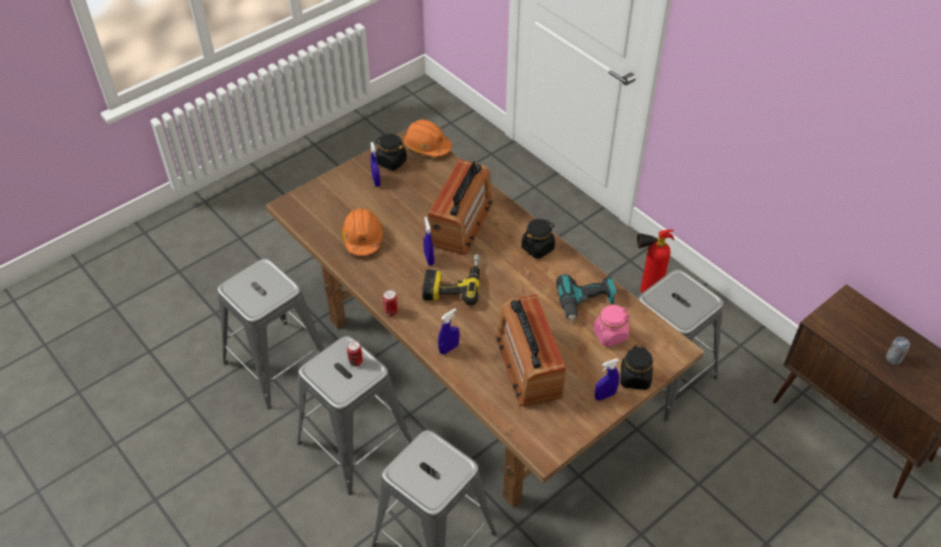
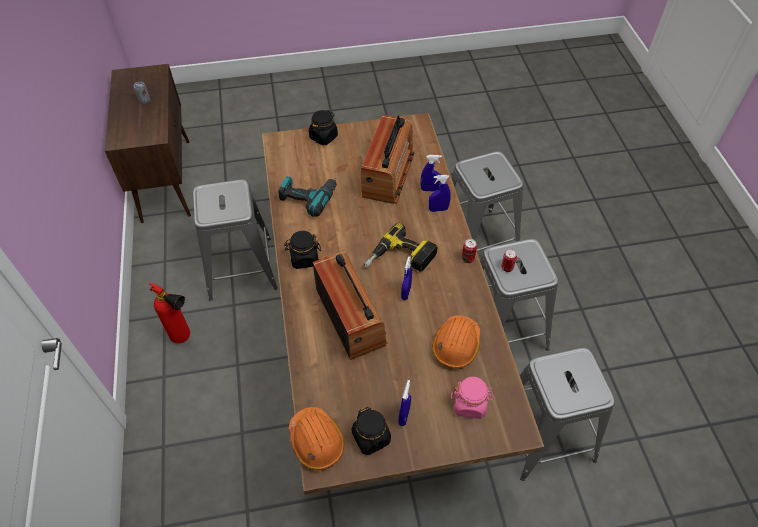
camera: 150 degrees left, 5 degrees up
radio [428,159,493,255] -> radio turned 105 degrees clockwise [313,252,388,360]
pink jar [593,305,631,347] -> pink jar moved to [451,377,494,419]
blue spray bottle [595,359,619,401] -> blue spray bottle moved to [421,155,442,192]

